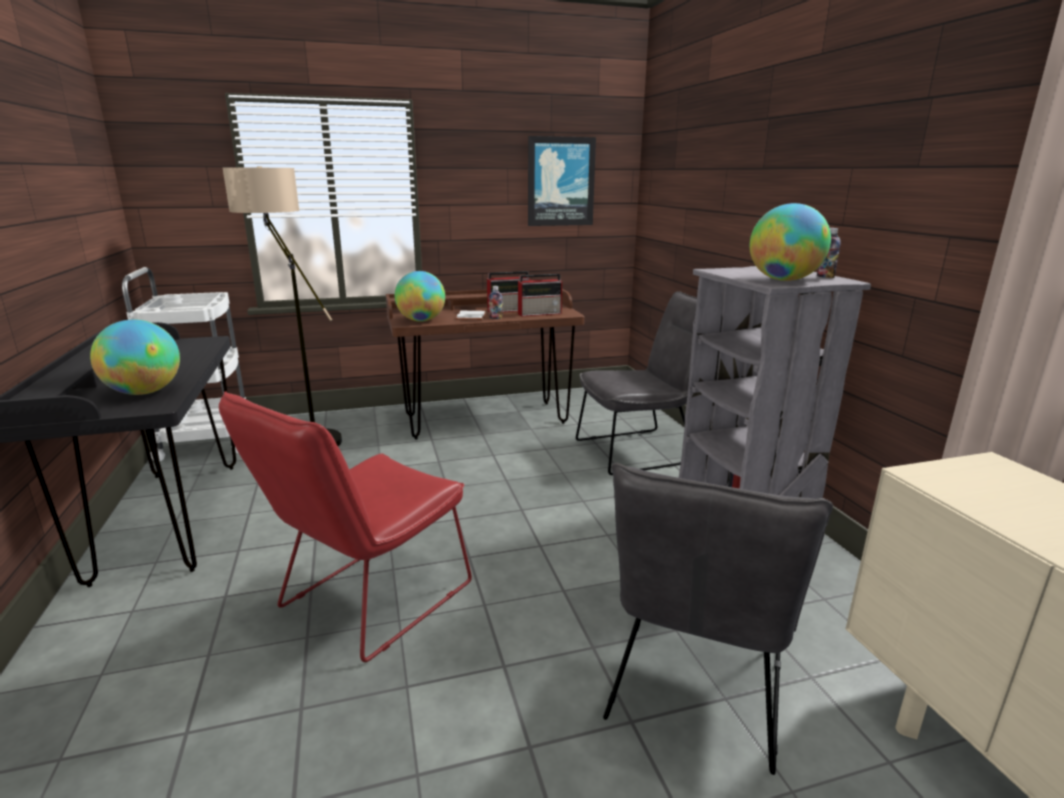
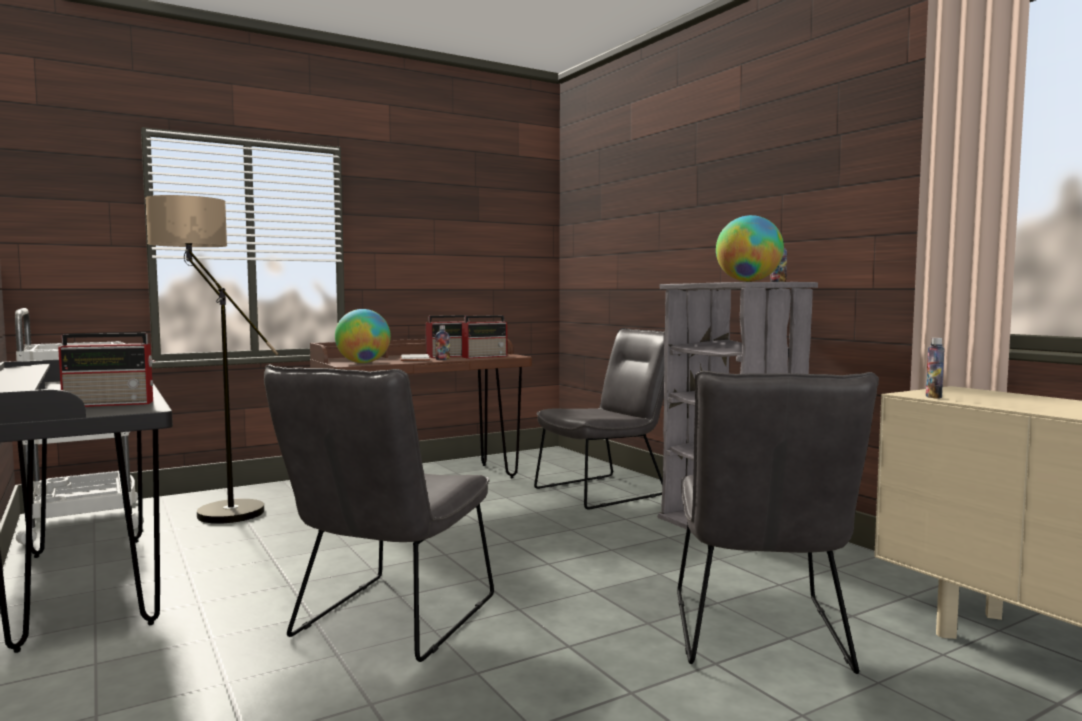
camera: 15 degrees left, 15 degrees down
globe [90,319,180,395] -> radio [58,333,155,407]
red chair [219,391,472,662] -> grey chair [264,365,494,662]
picture [528,136,596,226] -> none
none -> bottle [926,338,945,399]

